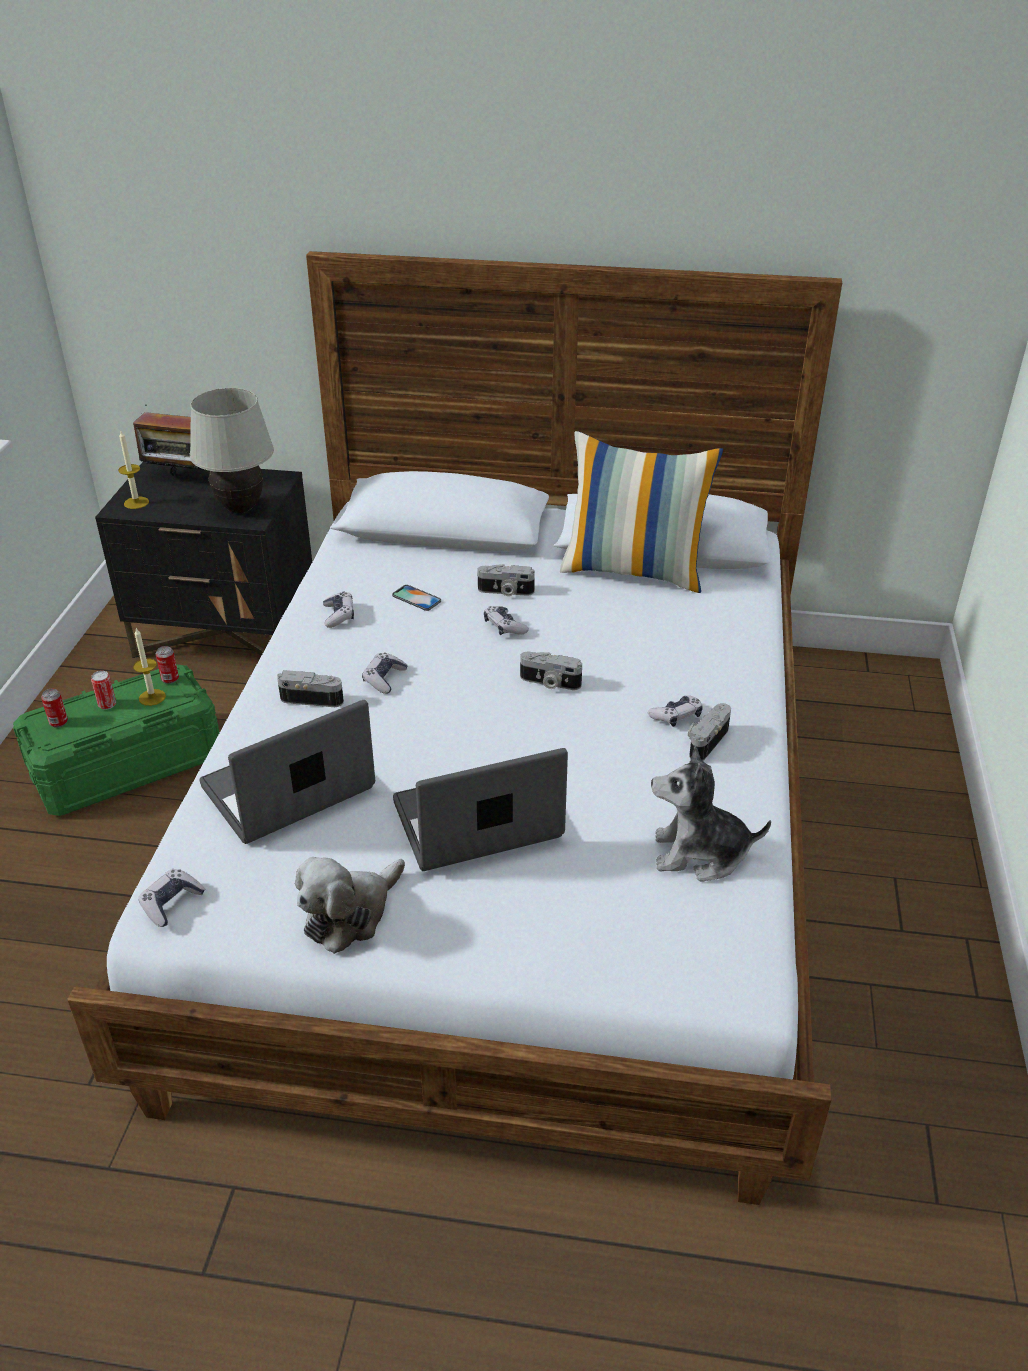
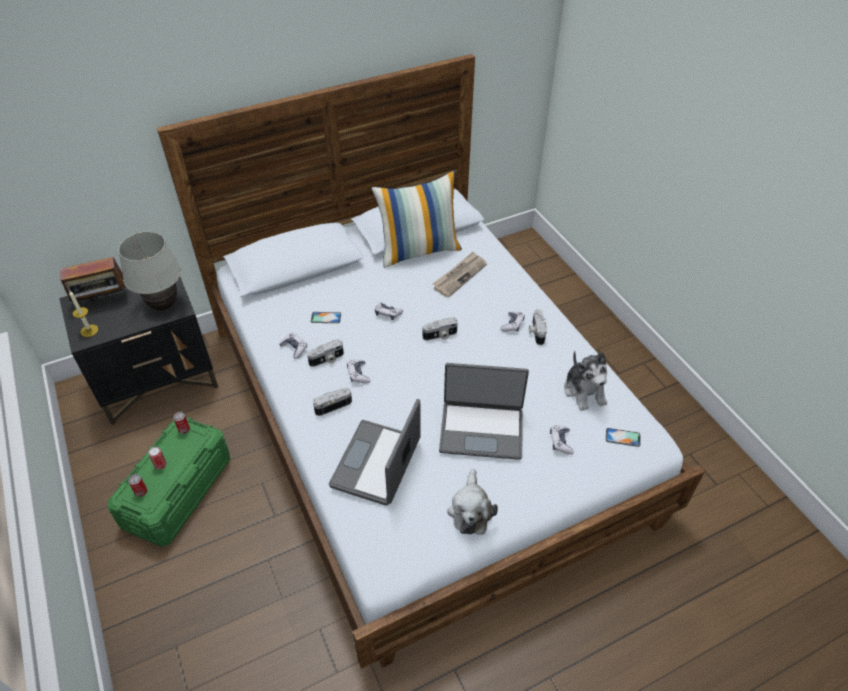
camera: 35 degrees left, 10 degrees up
candle [133,628,166,706] -> none
game controller [138,869,205,927] -> game controller moved to [550,425,574,455]
laptop [393,748,568,871] -> laptop turned 120 degrees counterclockwise [439,363,529,460]
camera [477,564,535,596] -> camera moved to [307,339,344,367]
plush toy [651,746,771,881] -> plush toy turned 75 degrees counterclockwise [564,351,607,411]
none -> newspaper [433,252,487,298]
none -> phone [606,428,641,447]

